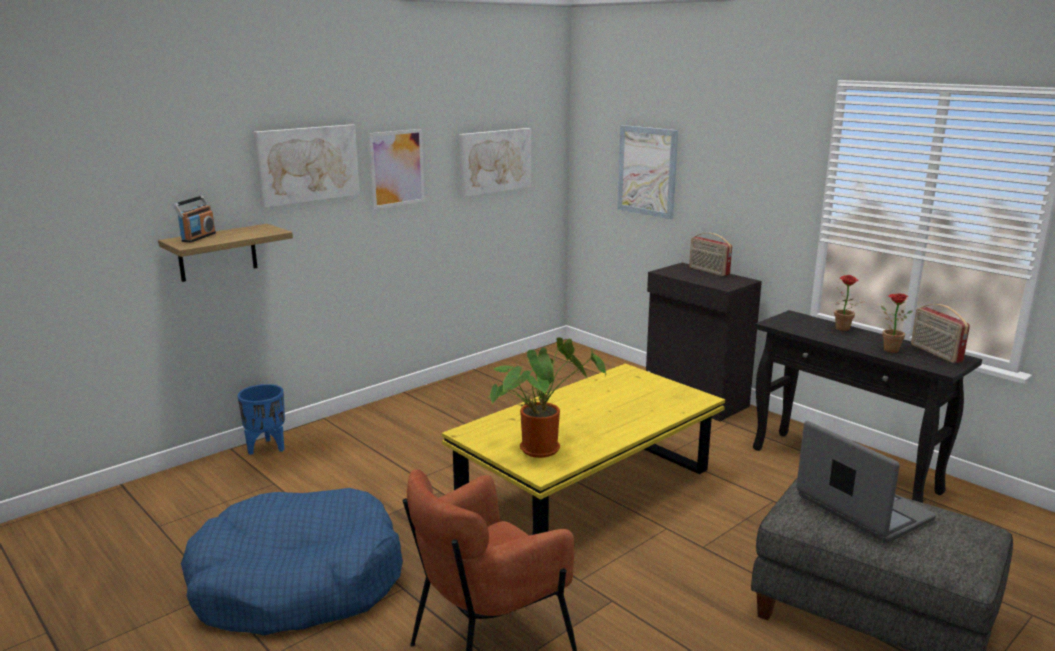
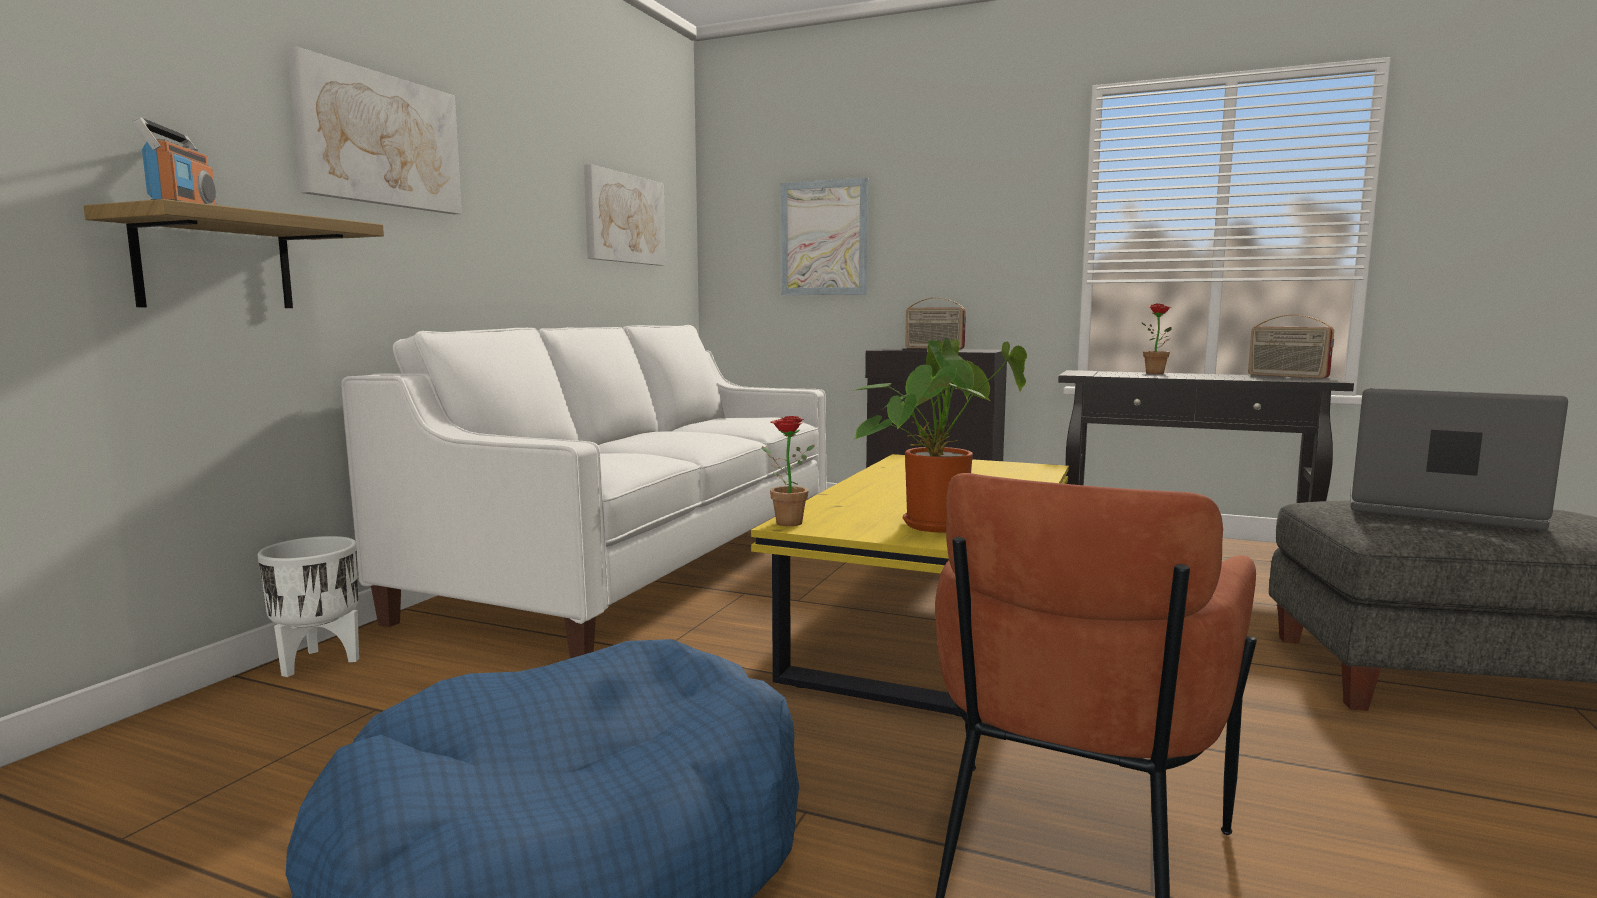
camera: 25 degrees left, 10 degrees down
blue planter [238,384,285,455] -> white planter [257,536,359,677]
picture [368,129,425,209] -> none
potted plant [881,293,913,353] -> potted plant moved to [761,416,815,526]
none -> white sofa [341,325,827,658]

